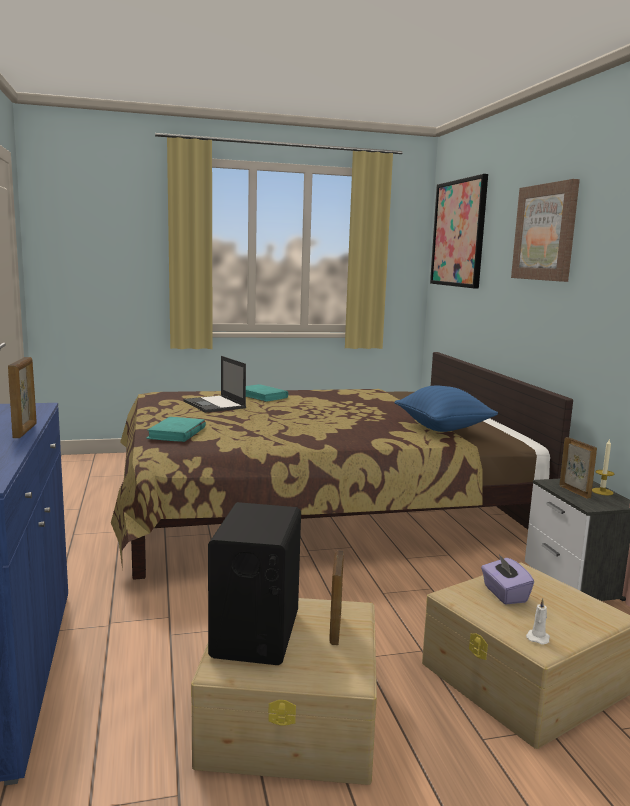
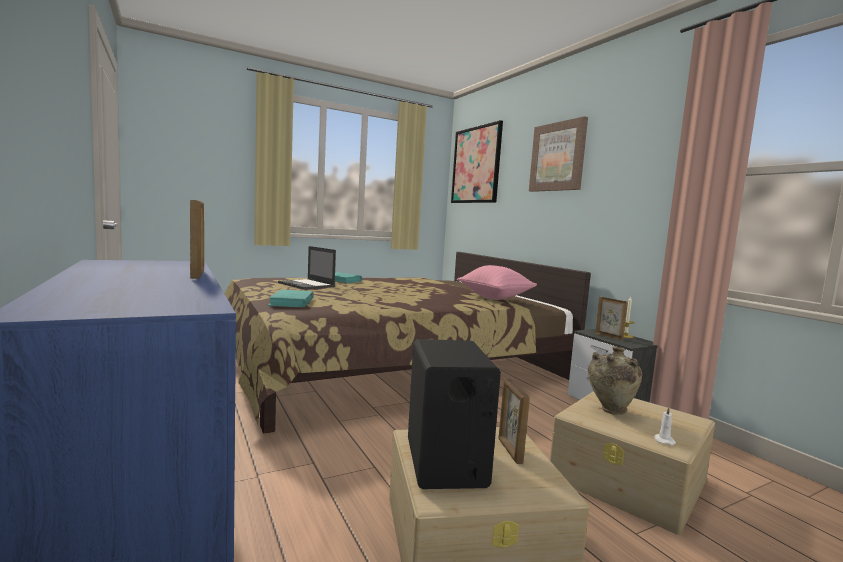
camera: 15 degrees left, 5 degrees down
blue pillow [394,386,498,432] -> pink pillow [457,265,537,300]
purple tissue box [481,554,534,605] -> beige vase [588,347,643,415]

